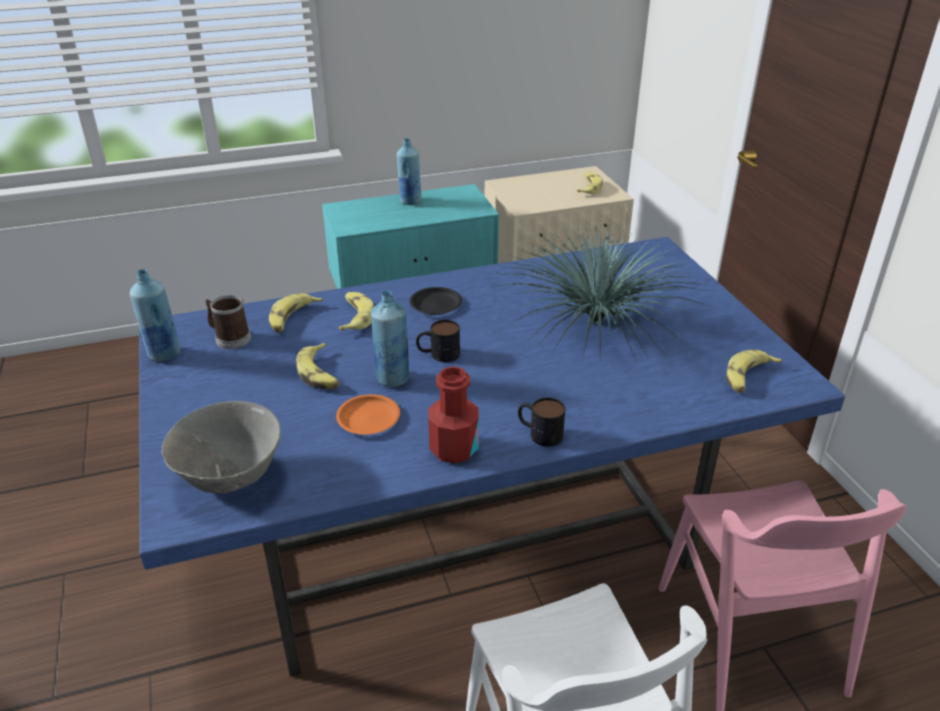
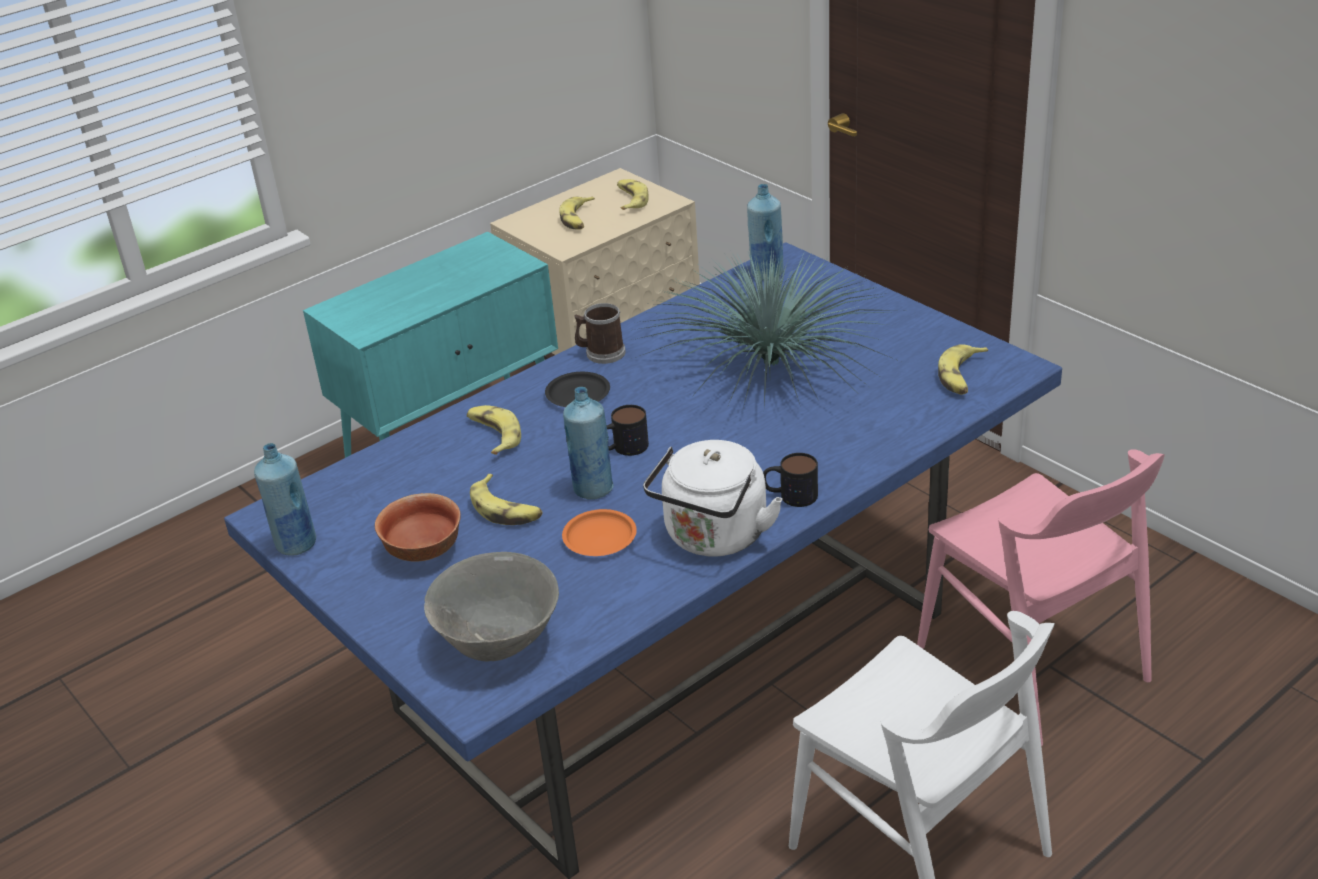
camera: 20 degrees left, 0 degrees up
mug [205,295,251,349] -> mug moved to [574,303,626,364]
banana [269,293,323,333] -> banana moved to [559,197,595,230]
blue bottle [397,138,422,205] -> blue bottle moved to [747,184,784,281]
red bottle [428,366,479,463] -> white kettle [643,440,783,557]
none -> bowl [375,493,461,562]

